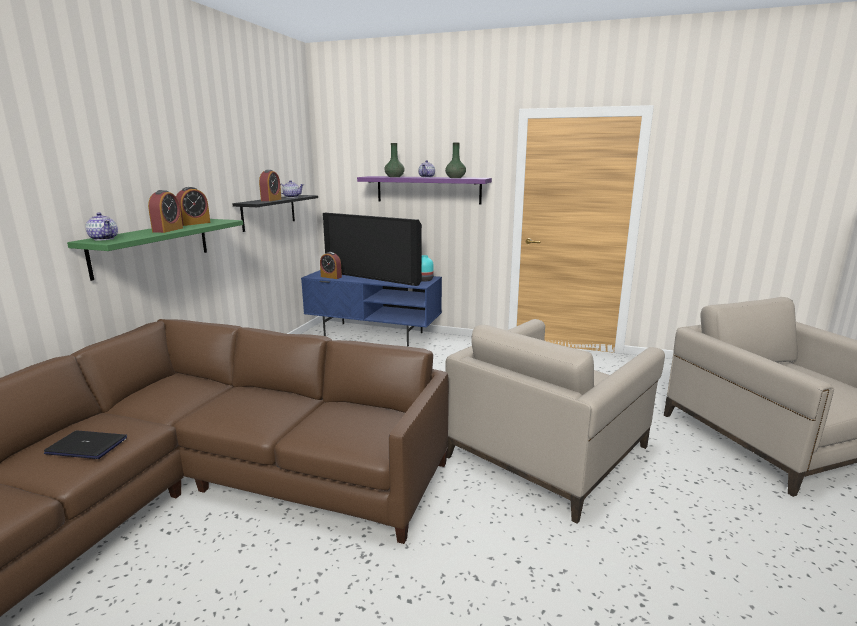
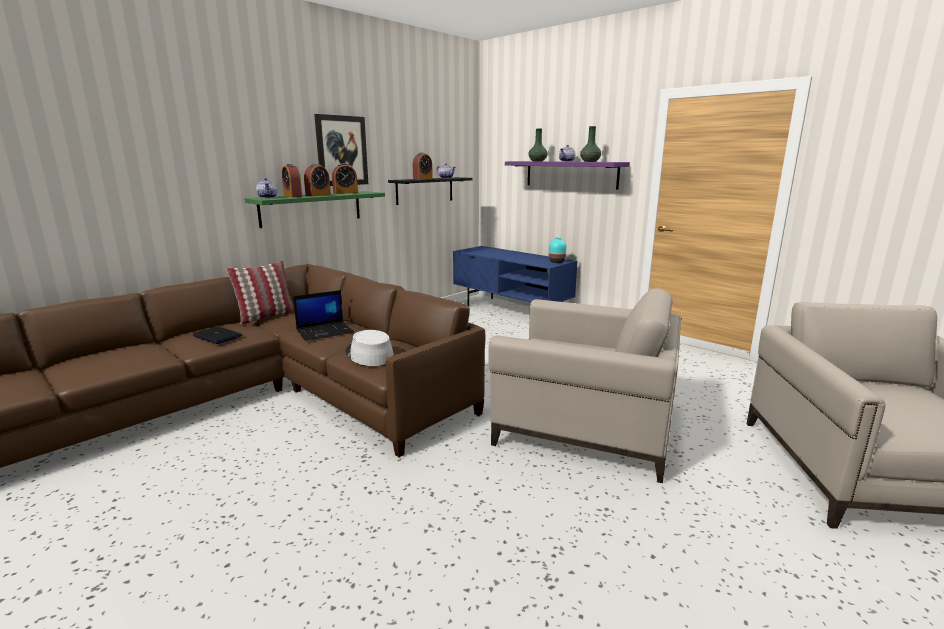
camera: 25 degrees right, 0 degrees up
alarm clock [320,252,342,279] -> alarm clock moved to [282,164,302,197]
television [323,213,422,286] -> none
beige armchair [446,319,665,524] -> beige armchair turned 135 degrees counterclockwise [489,288,681,483]
none -> pillow [226,261,295,325]
none -> laptop [293,290,354,341]
none -> picture [314,114,368,186]
none -> grey hat [345,330,394,366]

